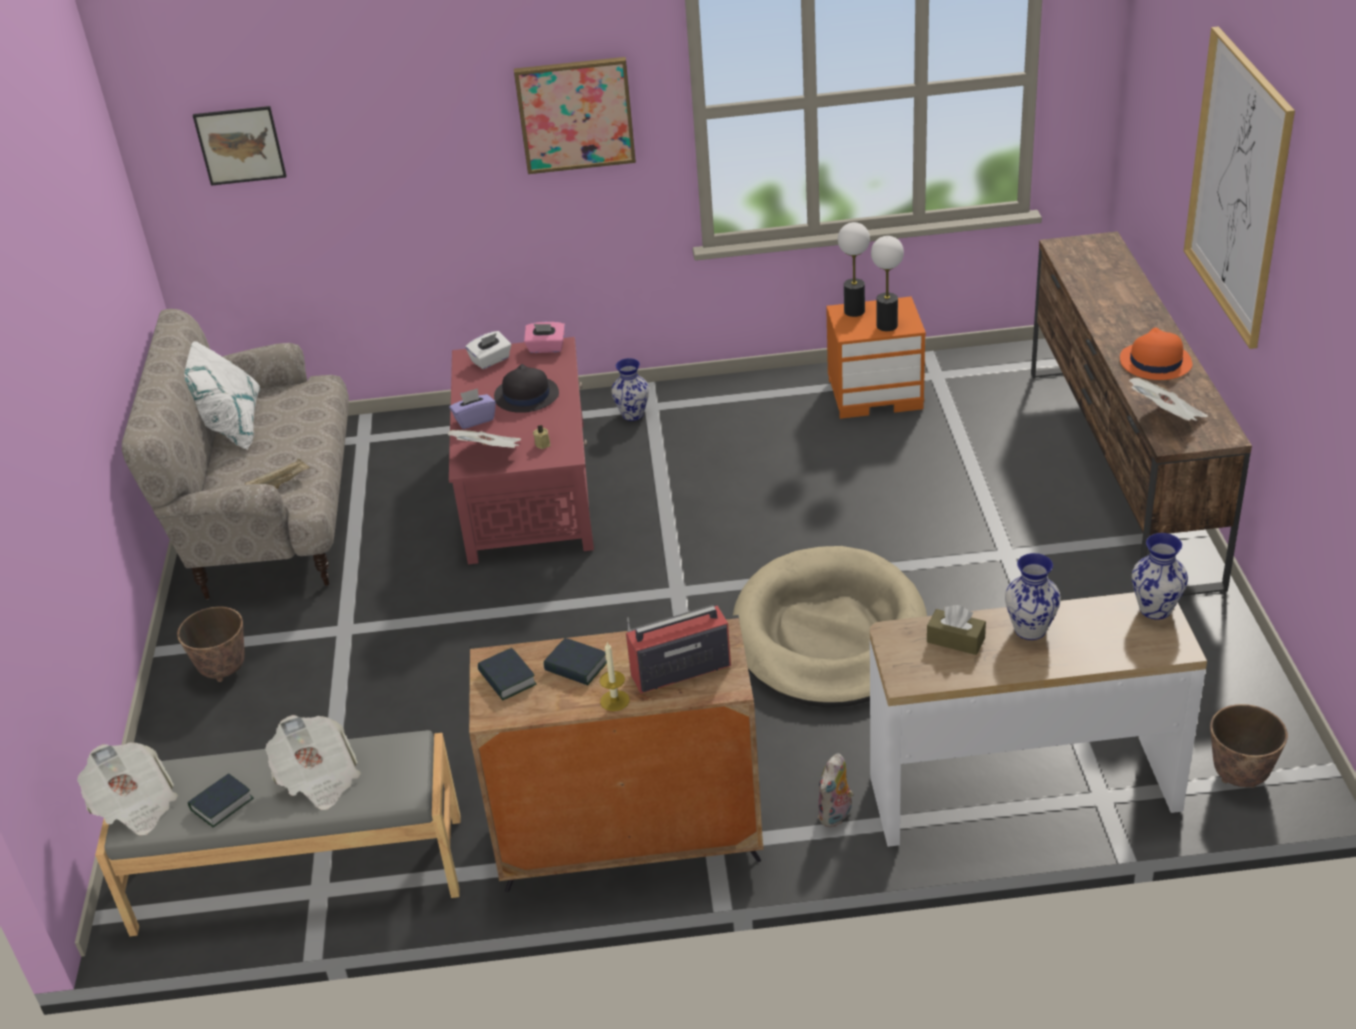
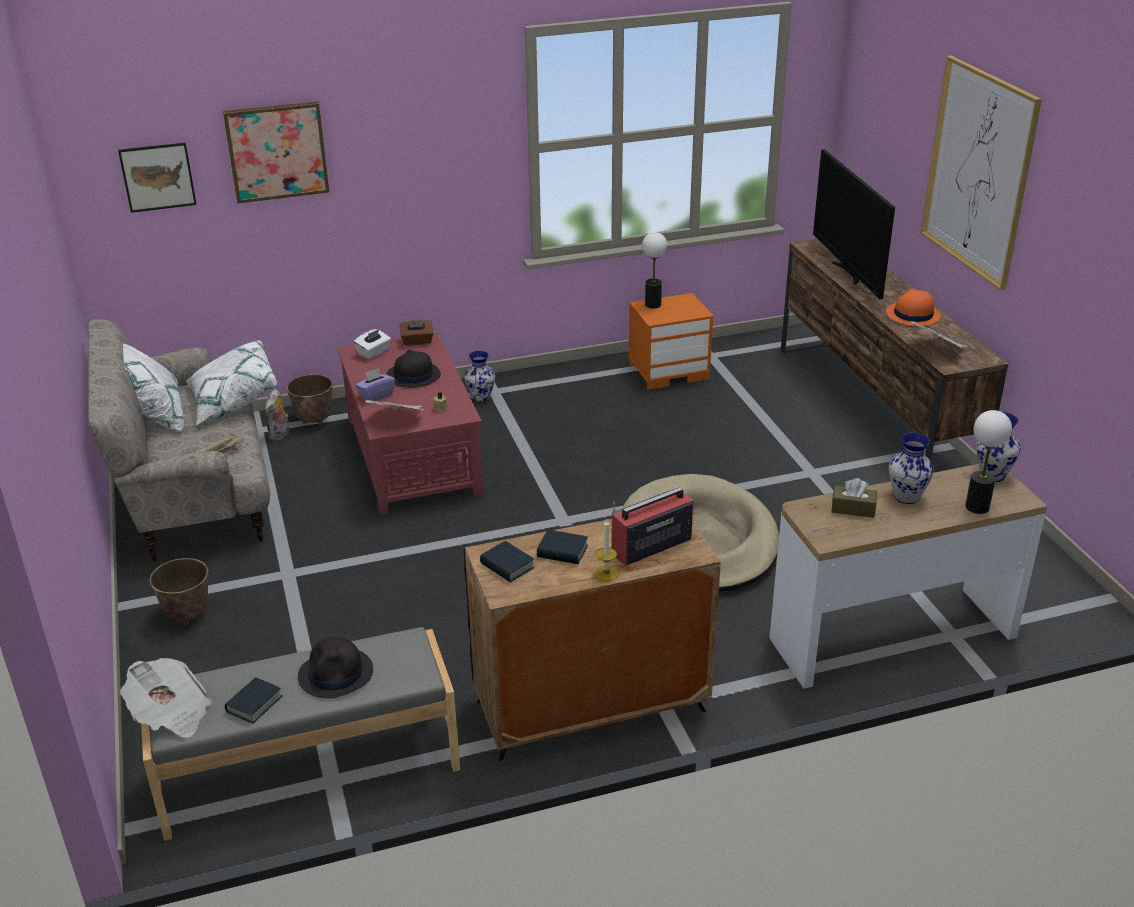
camera: 15 degrees left, 5 degrees down
newspaper [265,715,361,810] -> black hat [298,637,373,699]
picture [514,57,636,174] -> picture moved to [223,101,329,203]
pink tissue box [524,322,565,353] -> brown tissue box [399,320,434,346]
plush toy [817,753,854,828] -> plush toy moved to [264,389,290,441]
table lamp [871,236,904,331] -> table lamp moved to [965,410,1012,514]
planter [1210,704,1288,788] -> planter moved to [286,374,333,425]
none -> white pillow [186,340,277,425]
none -> television [813,149,895,299]

